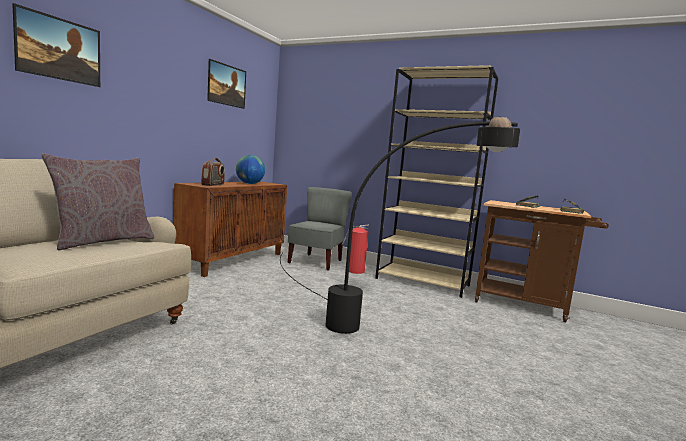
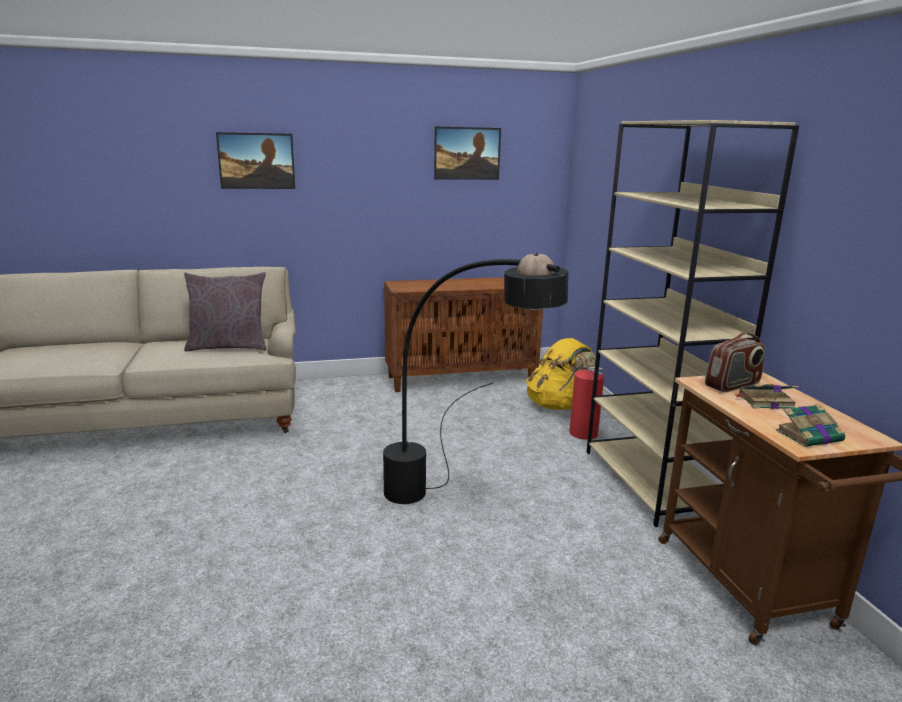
camera: 50 degrees right, 10 degrees up
radio [201,158,225,186] -> radio moved to [705,333,765,392]
globe [236,155,265,184] -> none
grey chair [288,187,352,271] -> yellow backpack [526,338,596,410]

